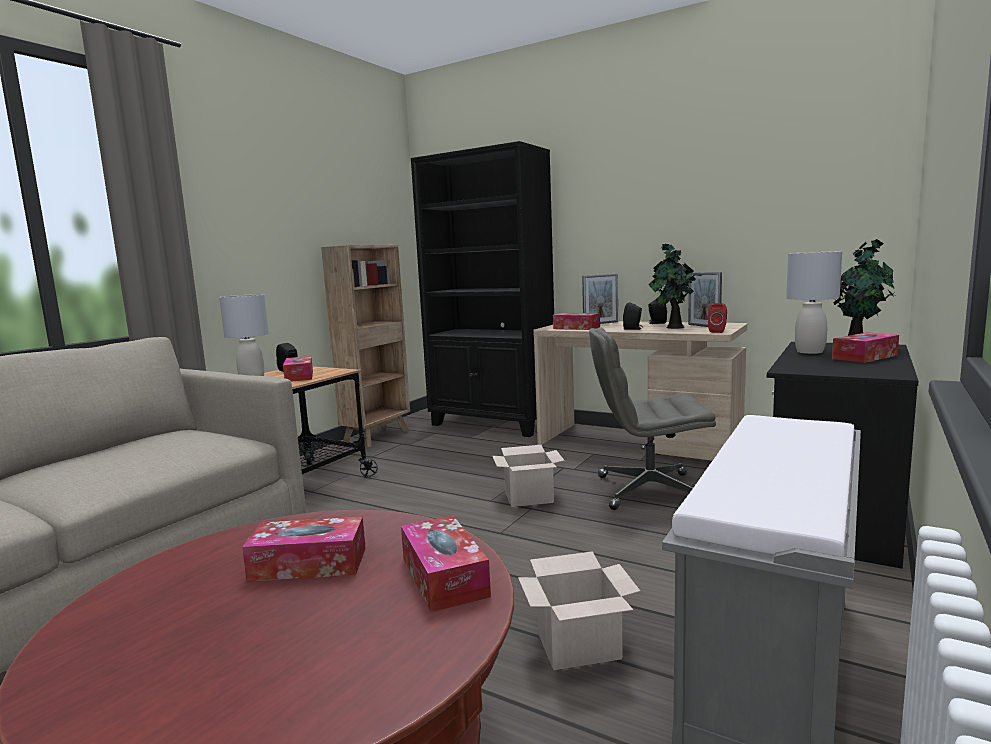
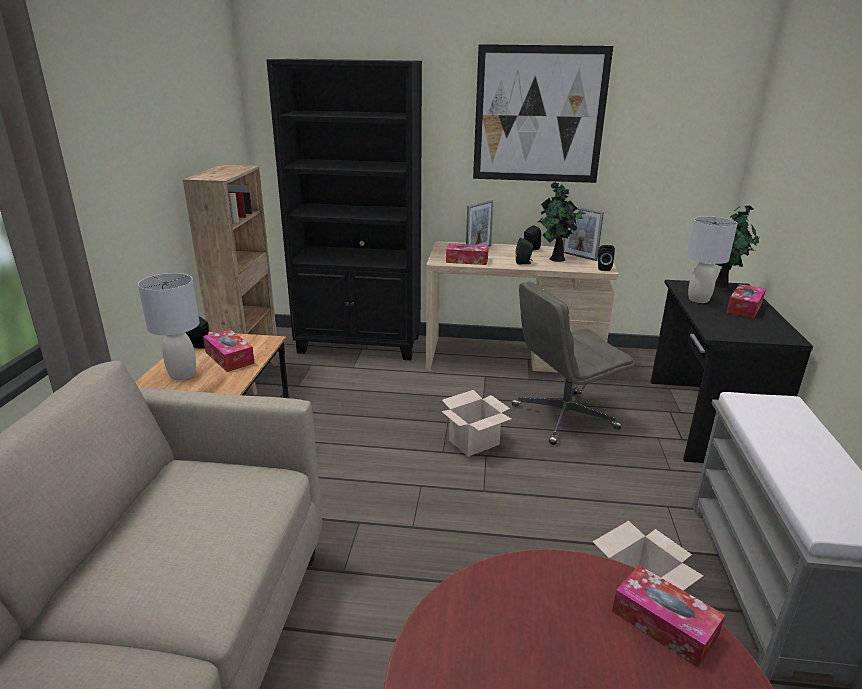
camera: 25 degrees left, 15 degrees up
tissue box [242,517,366,582] -> none
red speaker [708,303,727,333] -> black speaker [598,245,615,271]
none -> picture [473,44,613,183]

